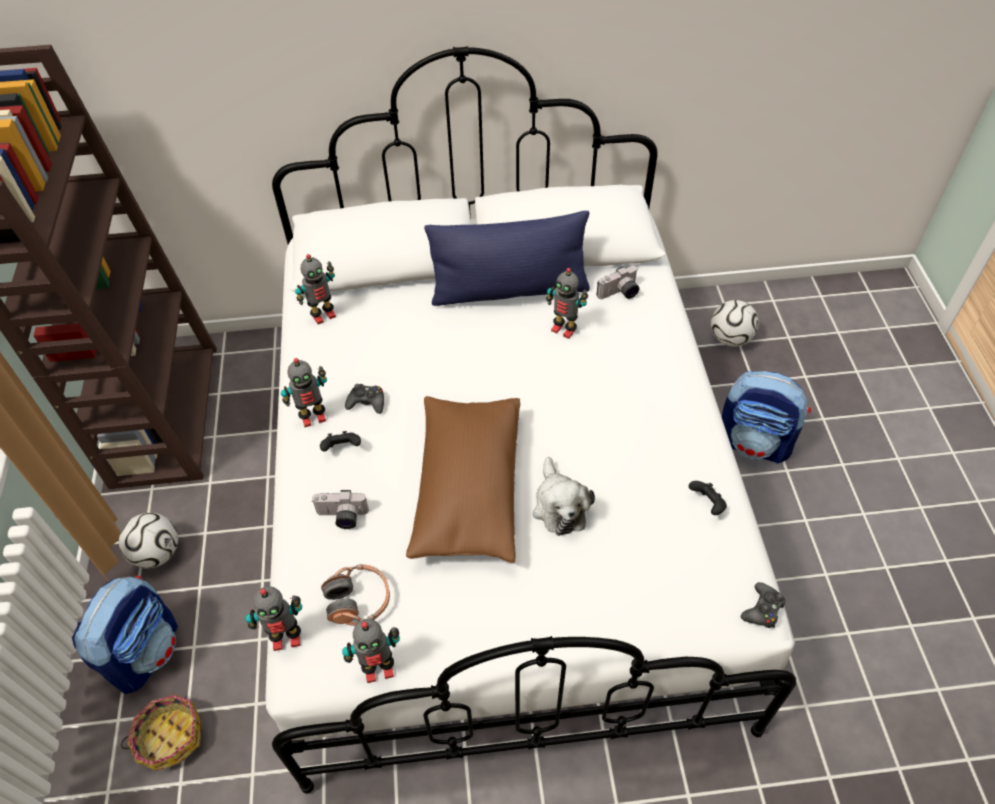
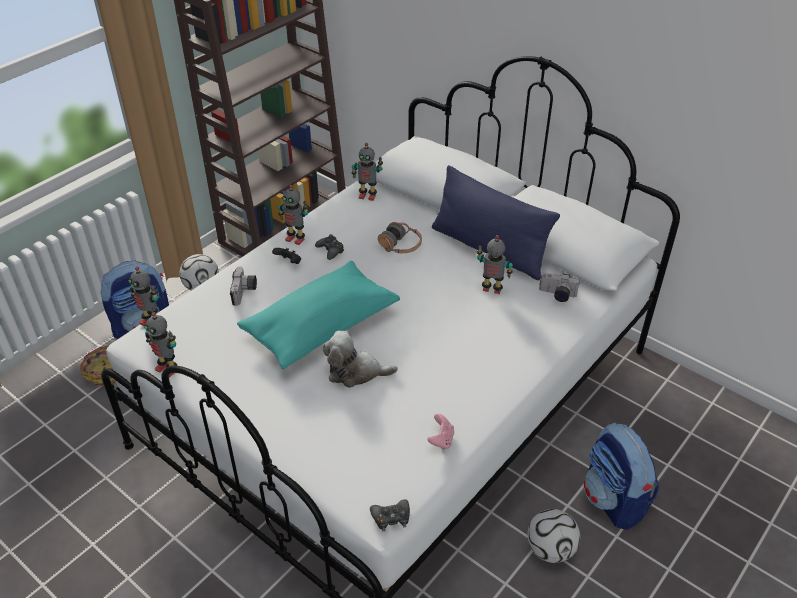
camera: 45 degrees right, 10 degrees down
camera [312,490,369,529] -> camera turned 135 degrees counterclockwise [230,266,257,306]
headphones [321,564,390,626] -> headphones moved to [378,222,422,253]
brown pillow [406,396,520,563] -> turquoise pillow [237,261,400,369]
plush toy [533,457,595,536] -> plush toy turned 60 degrees clockwise [323,331,398,388]
toy robot [546,268,588,339] -> toy robot turned 120 degrees clockwise [477,235,513,294]
black game controller [689,481,727,515] -> pink game controller [427,414,454,450]
football [711,300,759,347] -> football moved to [527,509,580,563]

